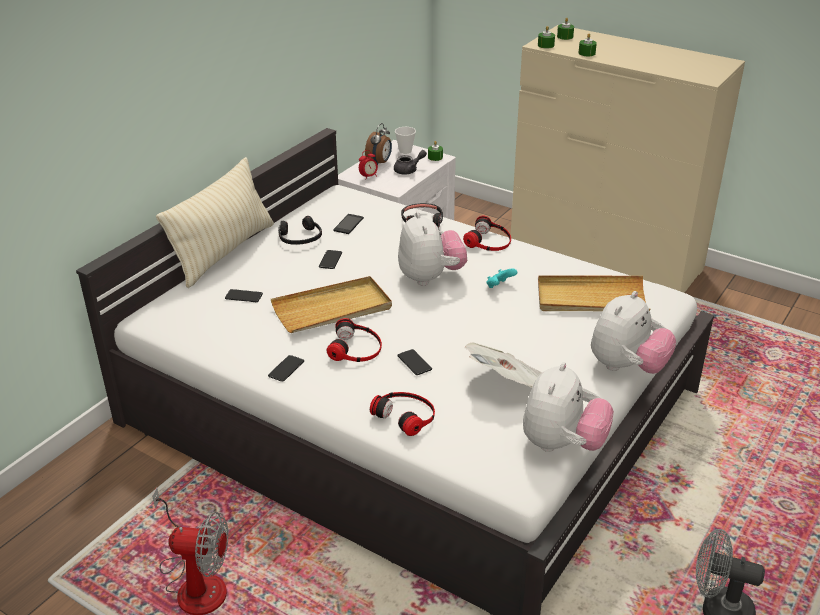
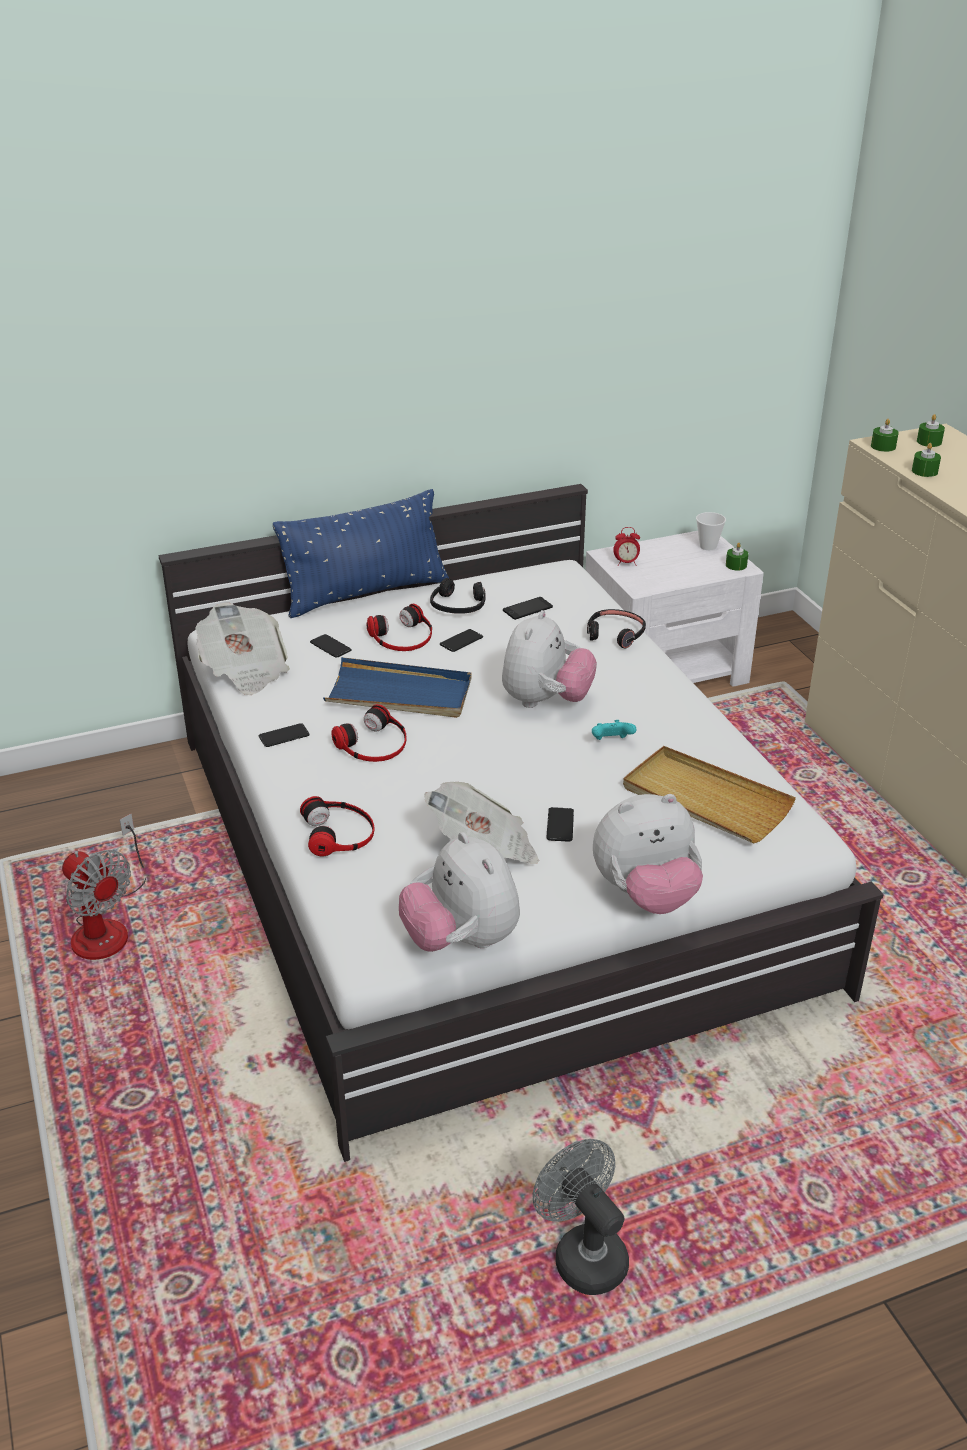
camera: 35 degrees right, 0 degrees up
beige pillow [156,157,274,288] -> blue pillow [273,489,449,618]
beige tray [271,276,392,333] -> blue tray [323,657,472,718]
alarm clock [365,123,392,165] -> none
grey teapot [394,150,427,175] -> none
phone [397,349,432,375] -> phone moved to [546,807,574,842]
headphones [463,216,511,251] -> headphones moved to [367,604,432,651]
plush toy [523,362,614,452] -> plush toy turned 90 degrees clockwise [399,832,520,952]
none -> newspaper [196,602,290,695]

